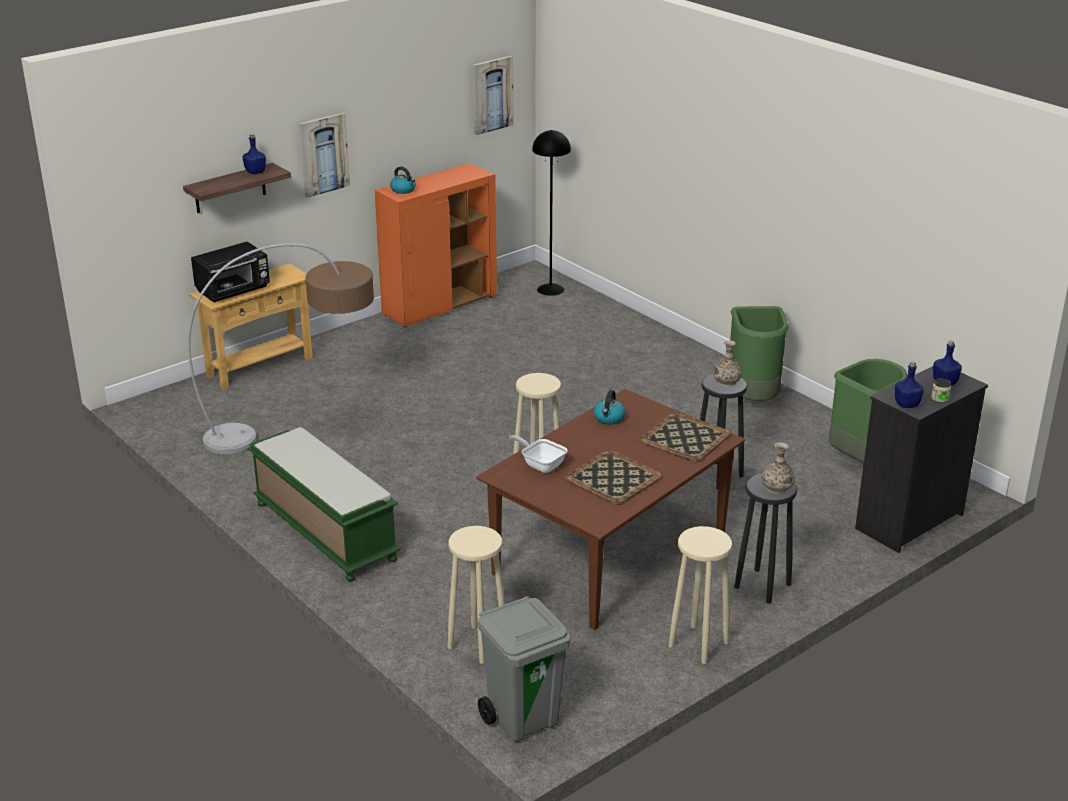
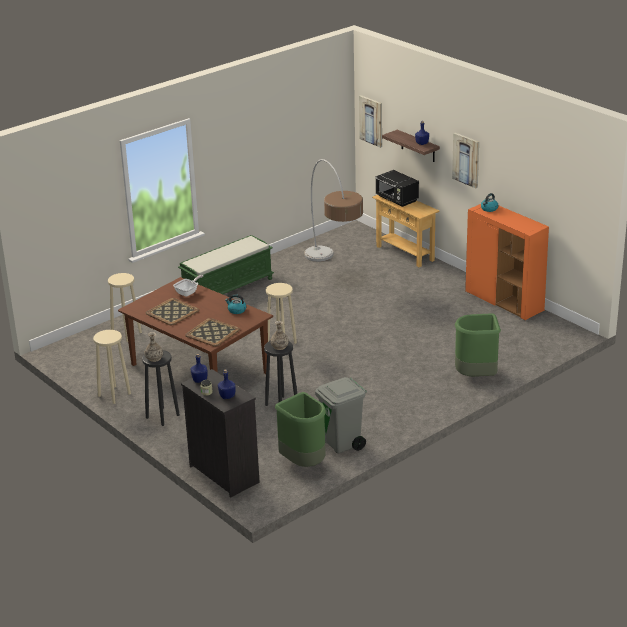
camera: 90 degrees right, 0 degrees up
picture [473,56,514,135] -> picture moved to [359,95,382,148]
grey trash can [478,596,570,742] -> grey trash can moved to [315,377,367,454]
black floor lamp [532,130,571,296] -> none
green trash can [730,306,788,401] -> green trash can moved to [455,313,501,377]

